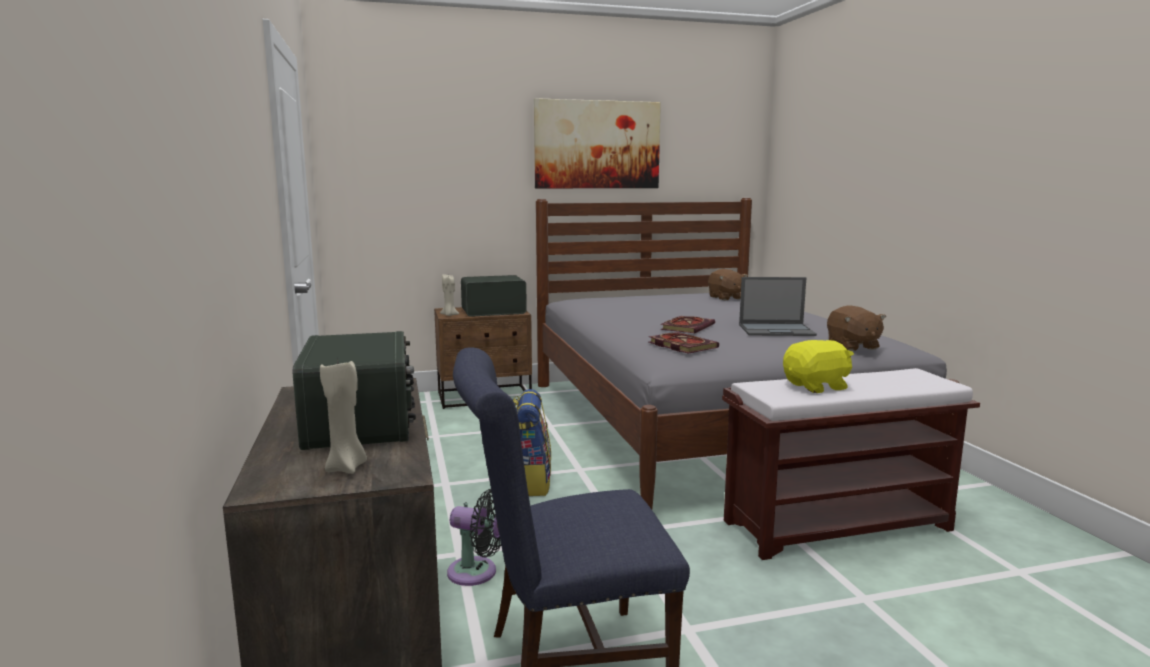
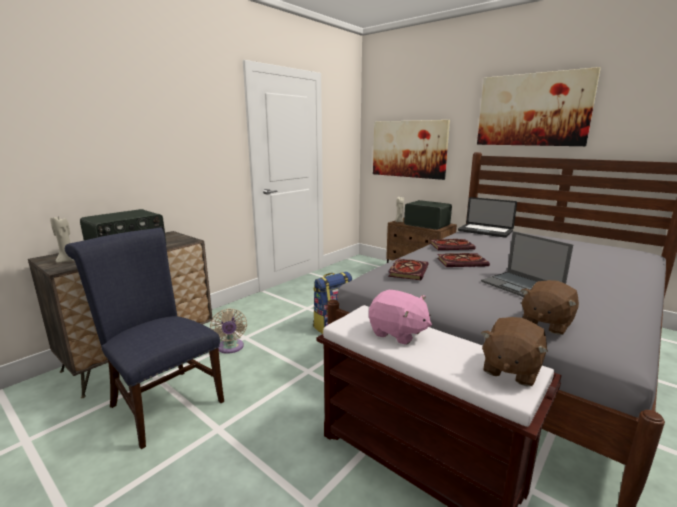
camera: 55 degrees right, 5 degrees up
black fan [447,489,501,586] -> beige fan [210,308,247,354]
brown plush toy [708,269,748,300] -> brown plush toy moved to [481,317,548,386]
yellow plush toy [783,340,854,393] -> pink plush toy [369,290,432,345]
none -> picture [373,120,450,180]
none -> book [430,239,476,250]
none -> laptop [458,197,517,238]

